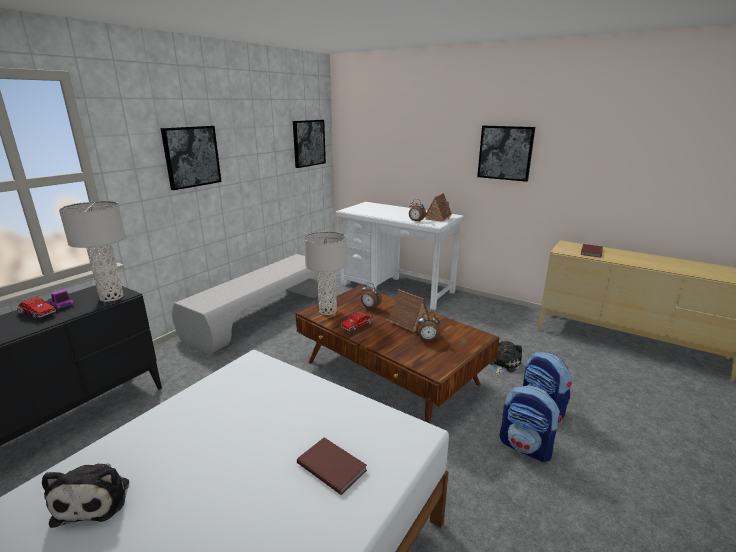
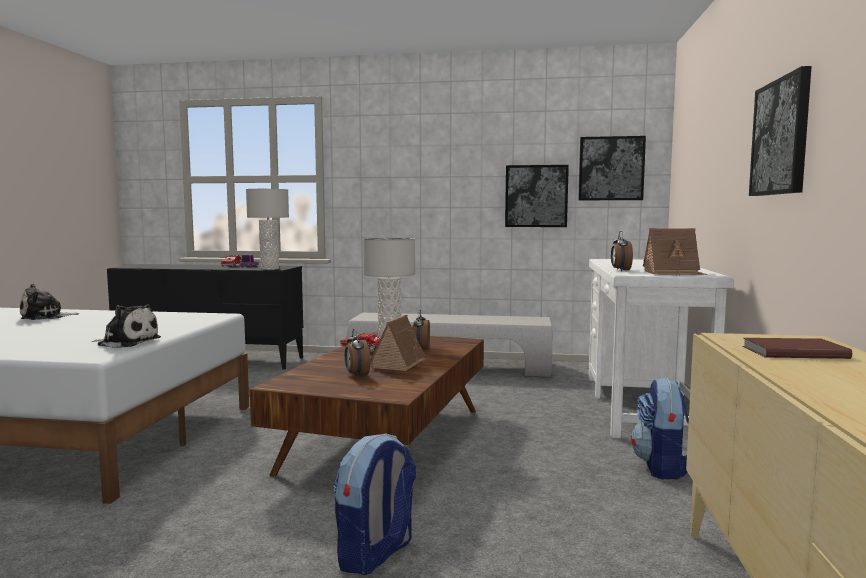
camera: 65 degrees right, 15 degrees down
picture [160,126,222,190] -> picture moved to [505,165,569,227]
brown book [297,437,367,495] -> none
plush toy [490,341,522,375] -> plush toy moved to [92,305,161,348]
backpack [500,385,562,462] -> backpack moved to [631,377,689,479]

